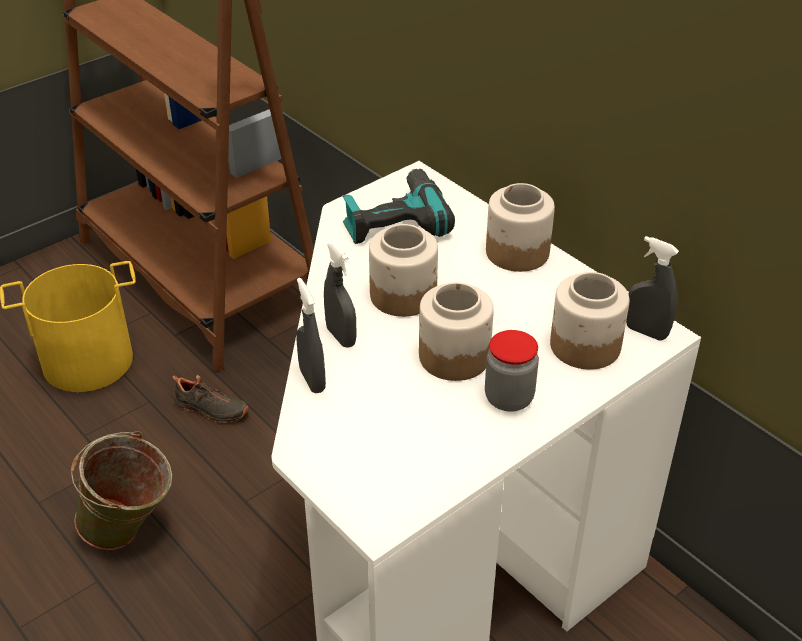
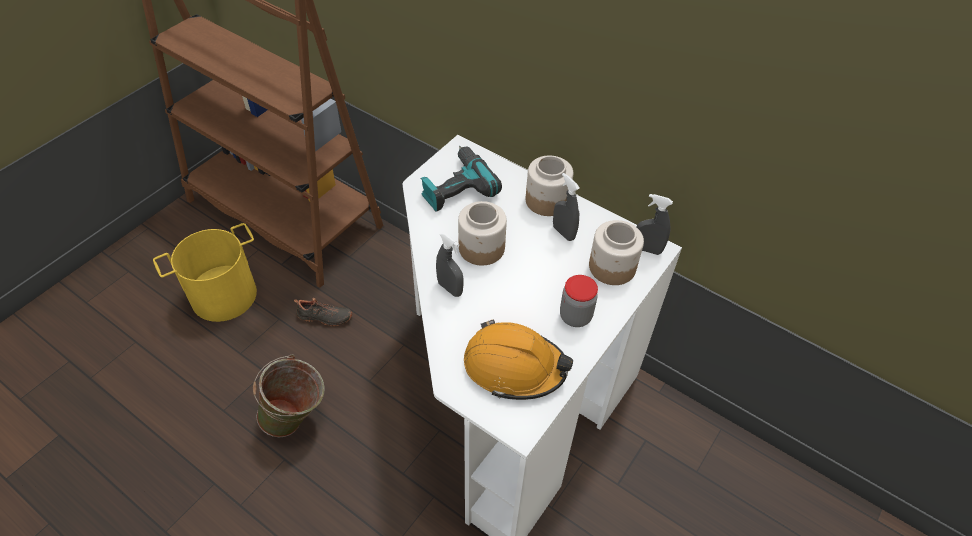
camera: 15 degrees left, 10 degrees up
grey spray bottle [296,278,326,393] -> grey spray bottle moved to [553,173,580,241]
jar [419,282,494,381] -> none
none -> orange hard hat [464,319,573,400]

